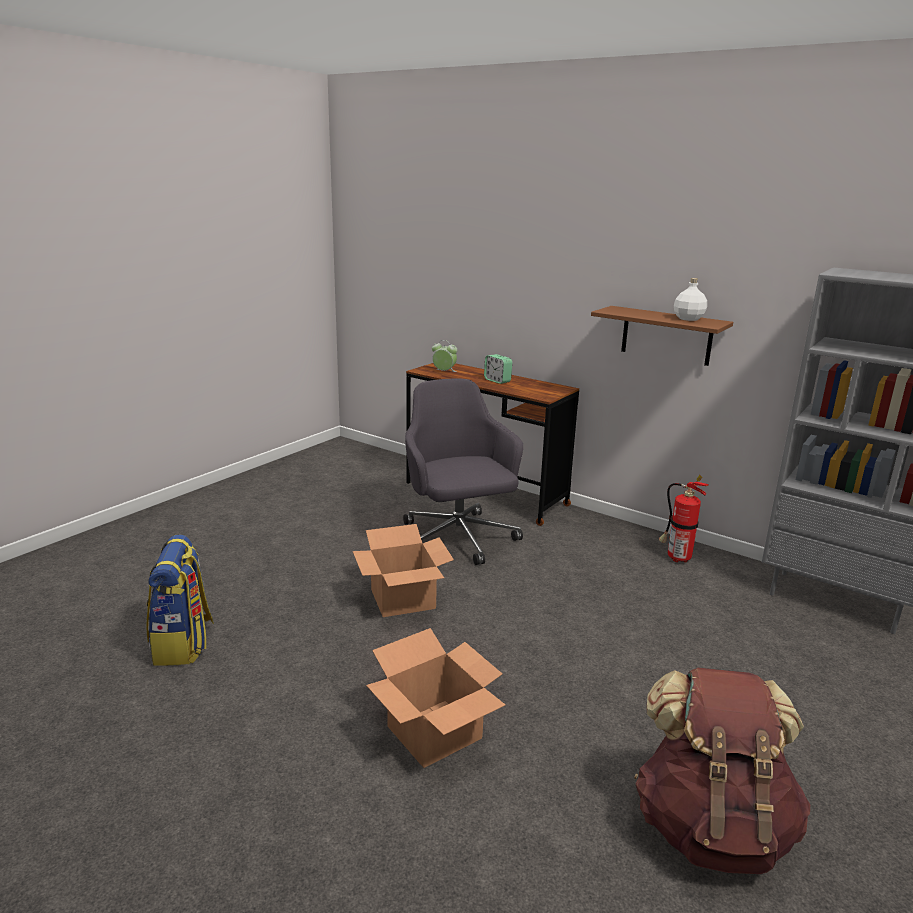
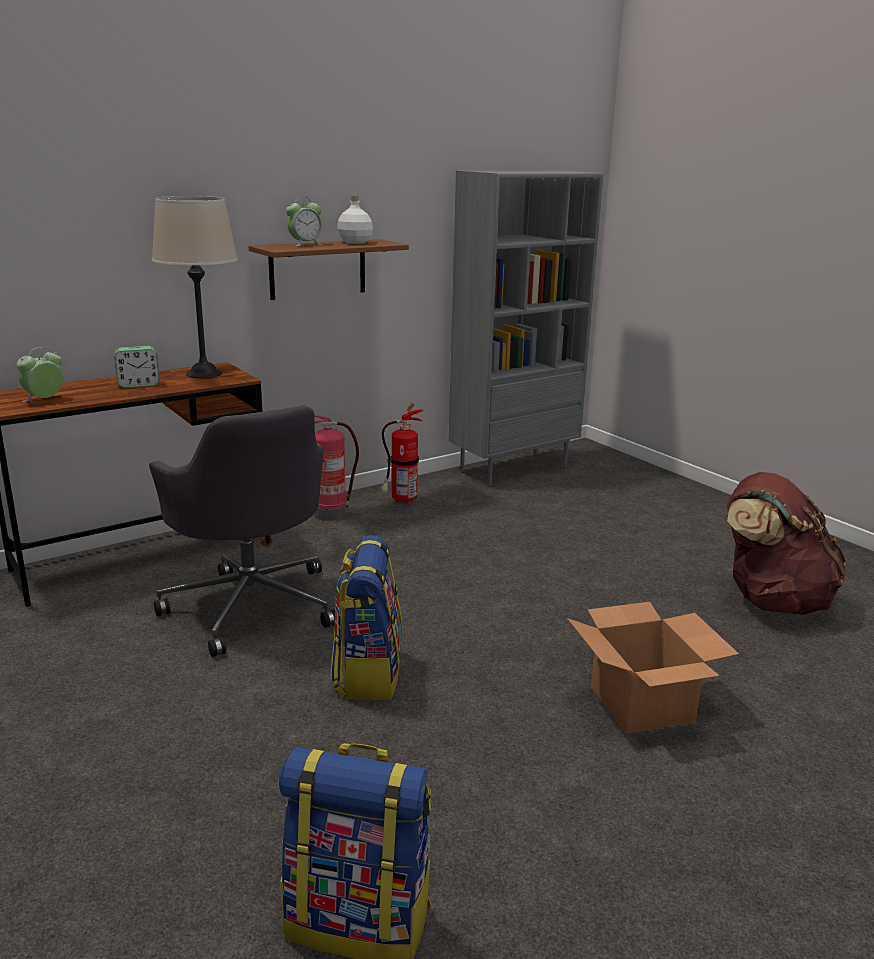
camera: 70 degrees left, 0 degrees up
cardboard box [353,524,454,617] -> backpack [330,535,403,700]
grey office chair [403,378,523,565] -> grey office chair turned 120 degrees counterclockwise [149,405,335,657]
none -> beige table lamp [152,196,238,378]
none -> alarm clock [286,197,323,246]
none -> fire extinguisher [314,415,359,521]

